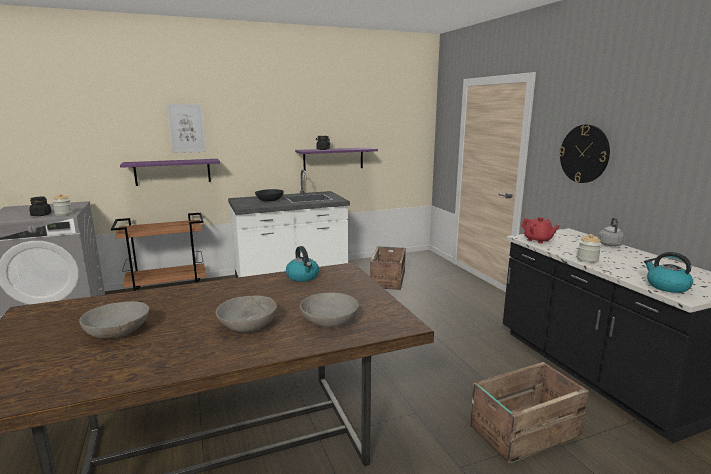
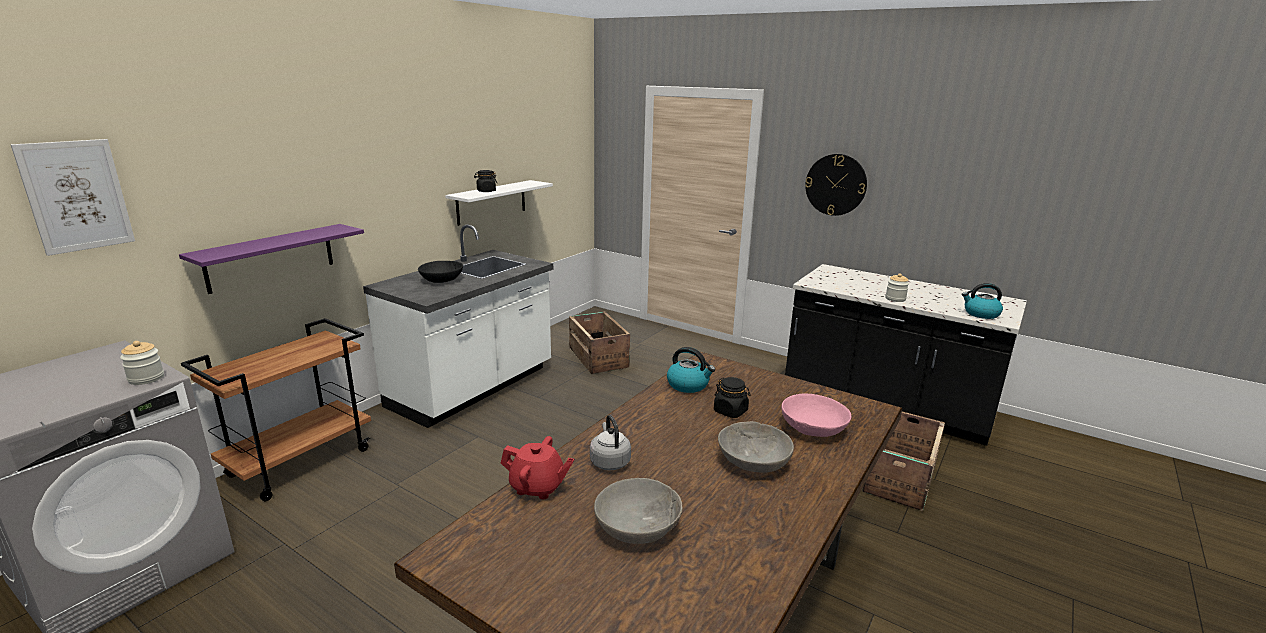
camera: 35 degrees left, 5 degrees up
black jar [29,197,52,216] -> black jar moved to [714,377,751,418]
picture [166,104,206,153] -> picture moved to [10,139,135,256]
purple shelf [295,147,378,171] -> white shelf [445,180,553,226]
grey bowl [300,293,359,328] -> pink bowl [782,394,851,437]
red teapot [522,217,559,244] -> red teapot moved to [501,436,574,499]
grey kettle [598,218,624,246] -> grey kettle moved to [590,415,631,470]

